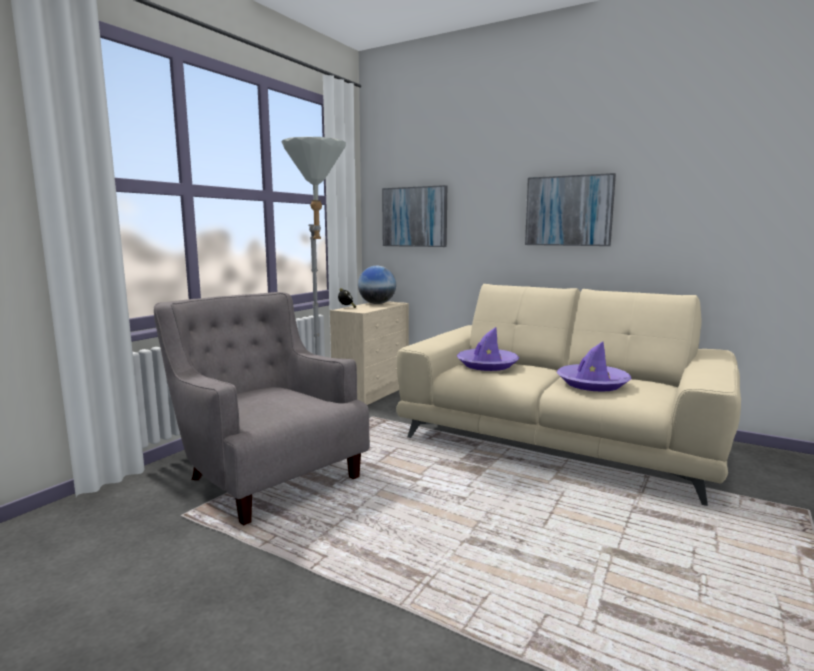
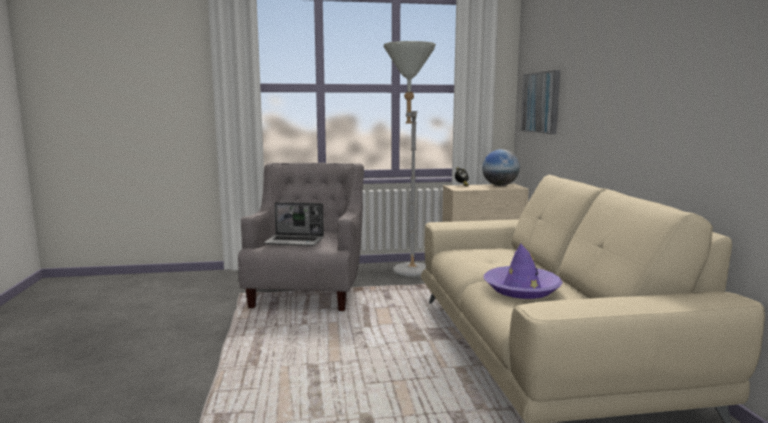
camera: 50 degrees right, 0 degrees up
purple hat [457,327,519,371] -> none
picture [525,173,616,246] -> none
none -> laptop [264,202,324,246]

